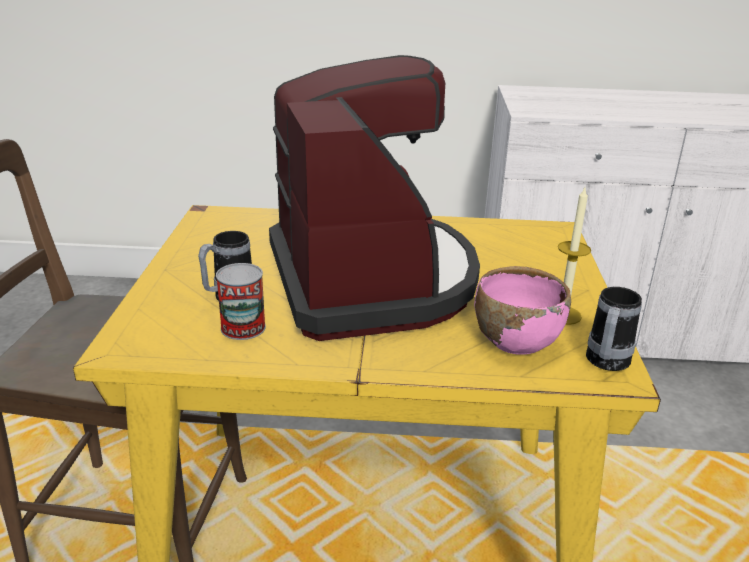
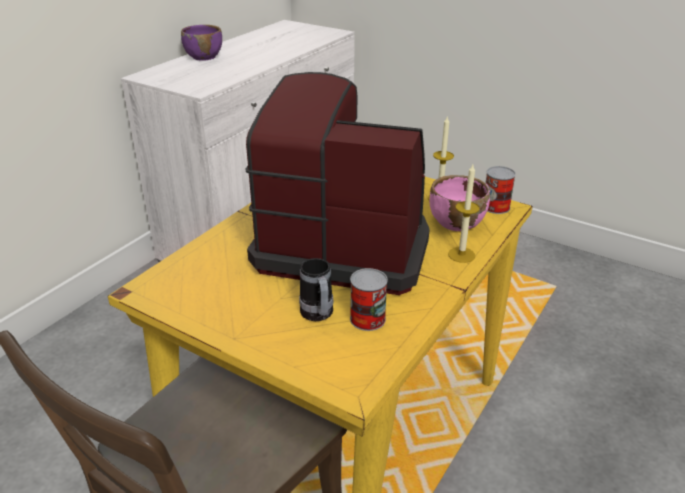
camera: 60 degrees left, 5 degrees up
mug [586,287,642,371] -> can [486,166,516,214]
none -> purple bowl [181,25,222,61]
none -> candle [448,165,480,263]

